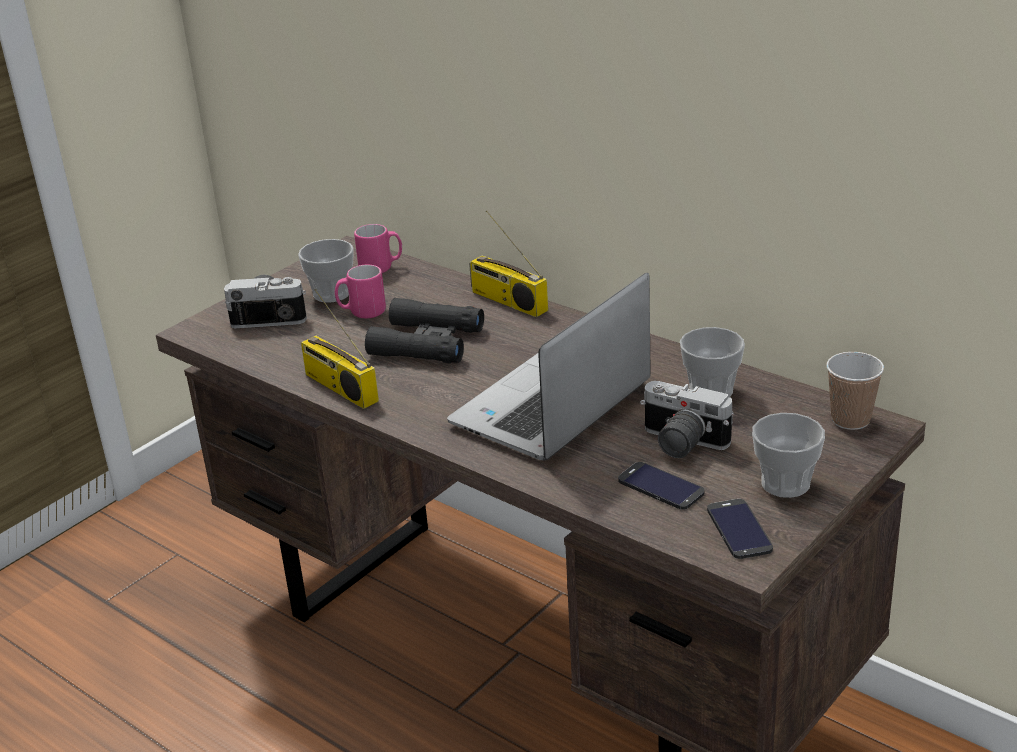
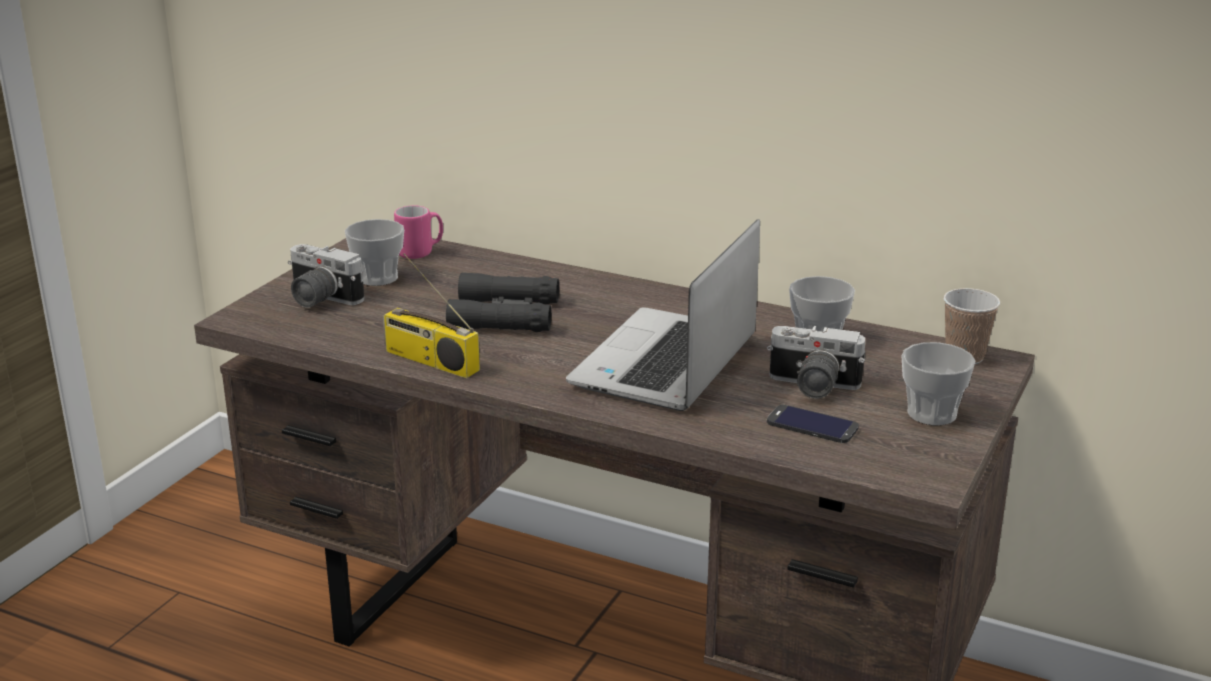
camera: 15 degrees left, 5 degrees down
camera [224,275,307,328] -> camera turned 135 degrees counterclockwise [288,244,364,308]
pink mug [335,265,386,319] -> none
radio [469,210,548,317] -> none
phone [707,499,773,559] -> none

